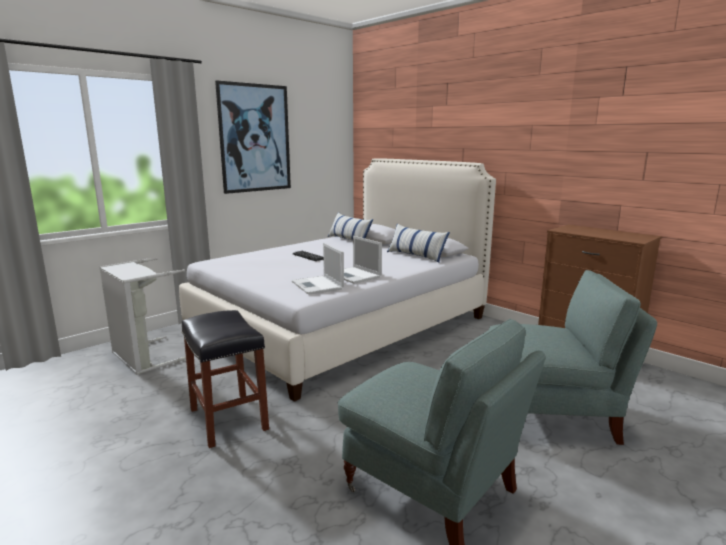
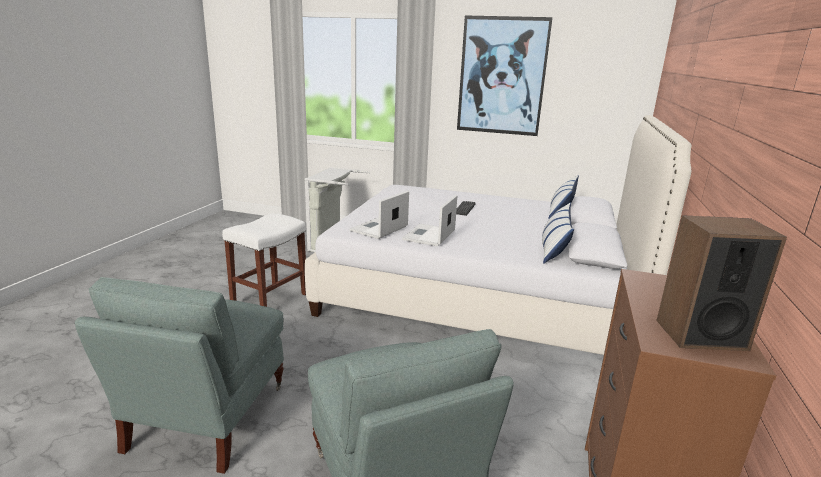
camera: 60 degrees right, 5 degrees up
black stool [182,310,269,448] -> white stool [222,213,306,307]
none -> speaker [656,215,787,351]

